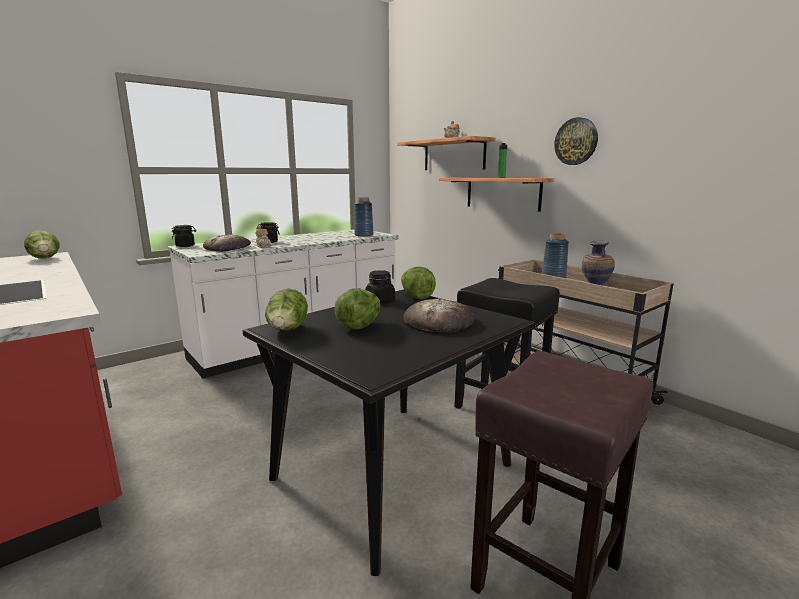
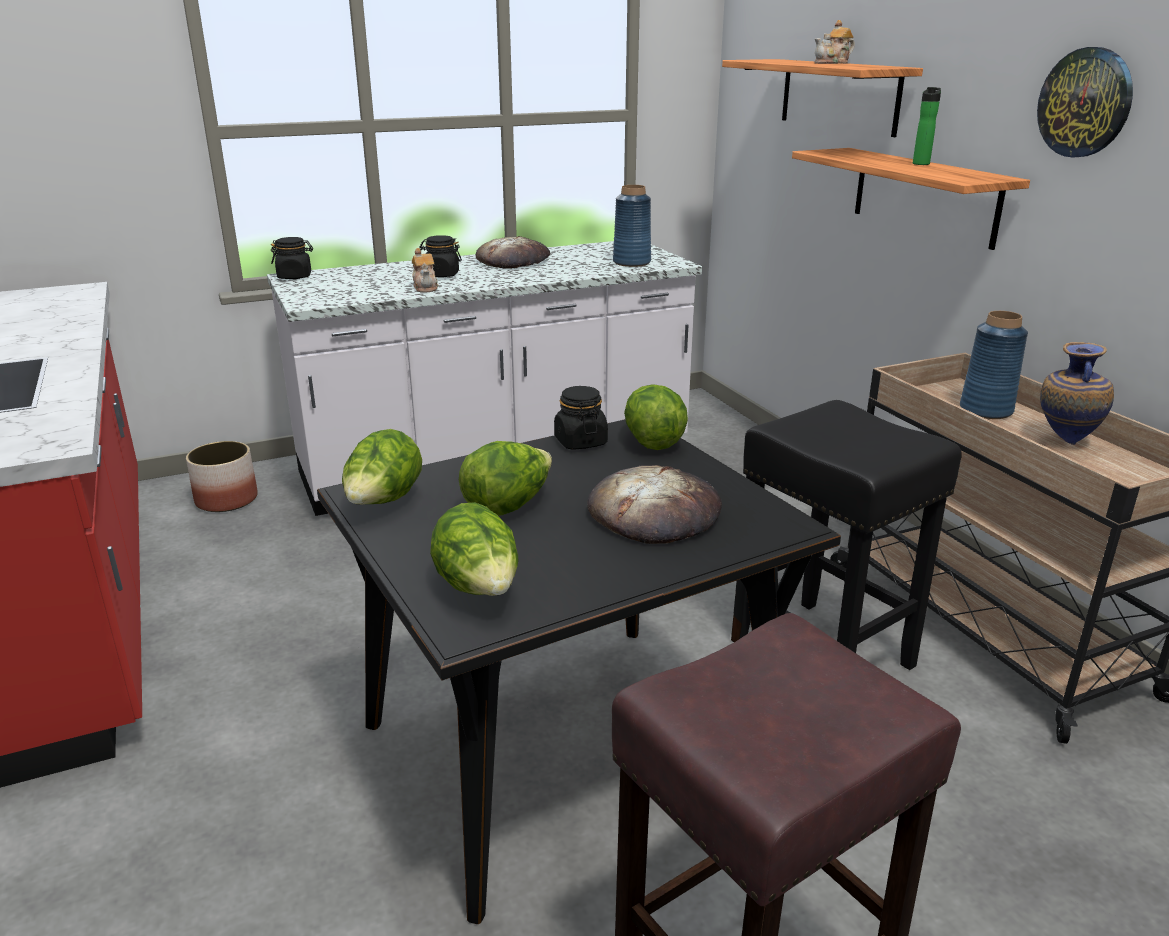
camera: 15 degrees right, 10 degrees up
lettuce [24,230,59,259] -> lettuce moved to [430,502,519,596]
bread [203,234,251,252] -> bread moved to [476,236,551,269]
none -> planter [186,441,258,512]

